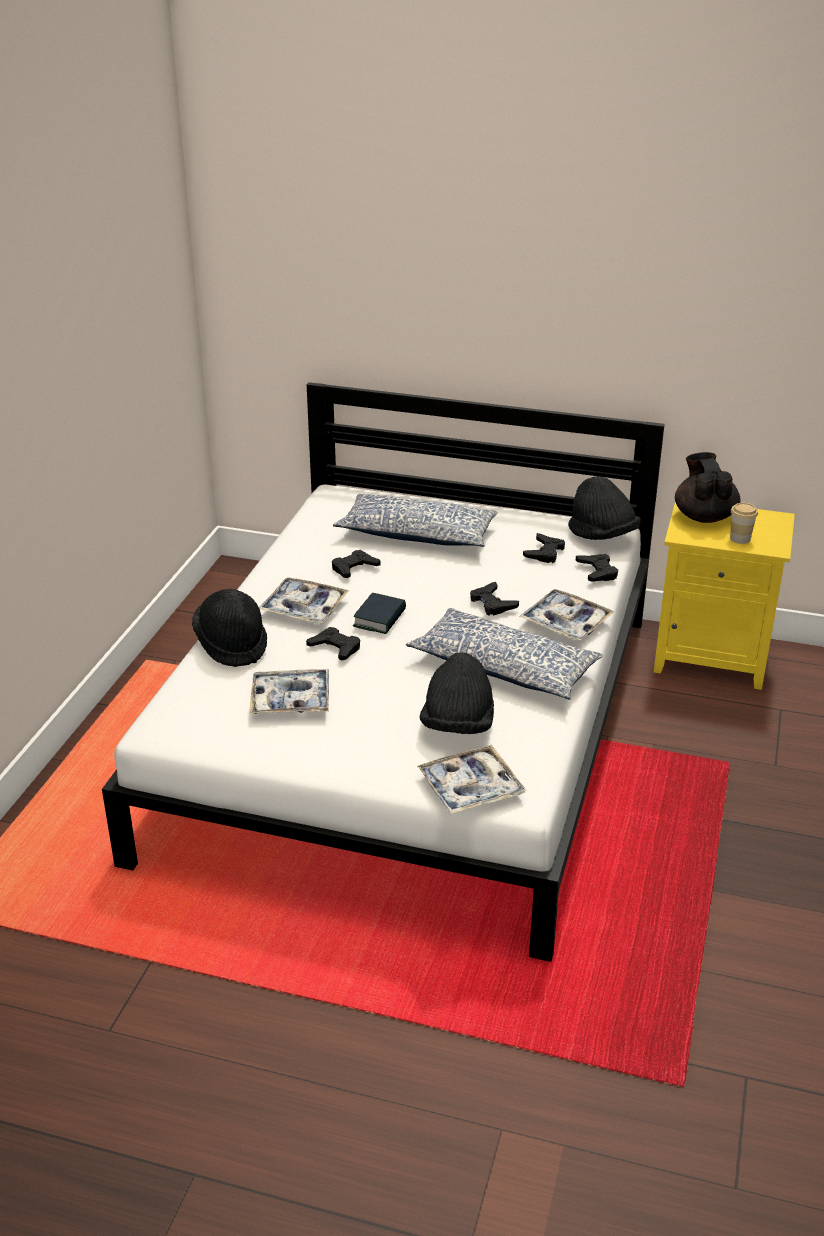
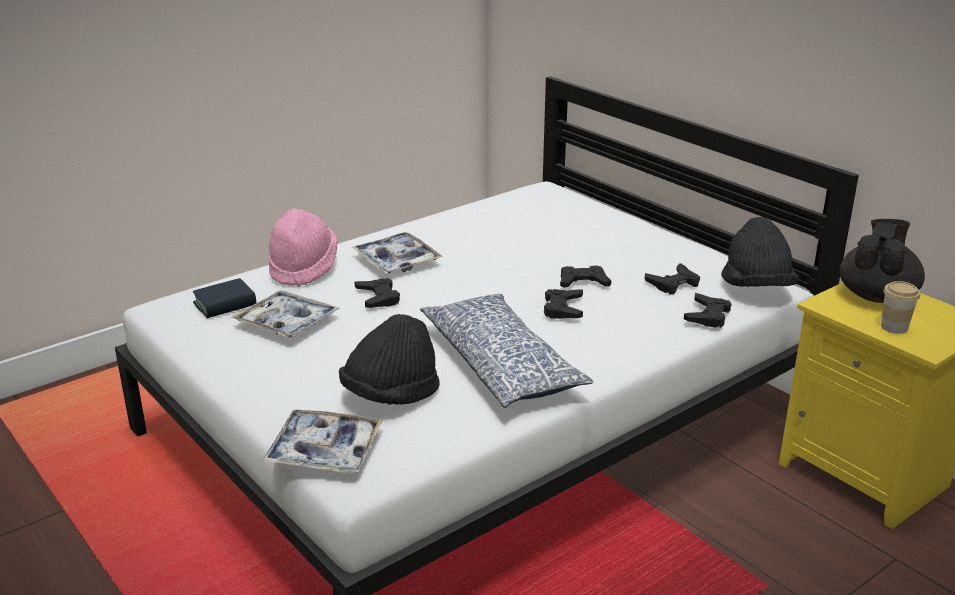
camera: 35 degrees right, 5 degrees down
black hat [192,589,267,667] -> pink hat [268,208,338,287]
black game controller [332,550,381,578] -> black game controller moved to [560,265,611,288]
pillow [333,494,498,547] -> none
book [353,593,406,634] -> book moved to [193,278,256,318]
tray [519,589,615,640] -> none

